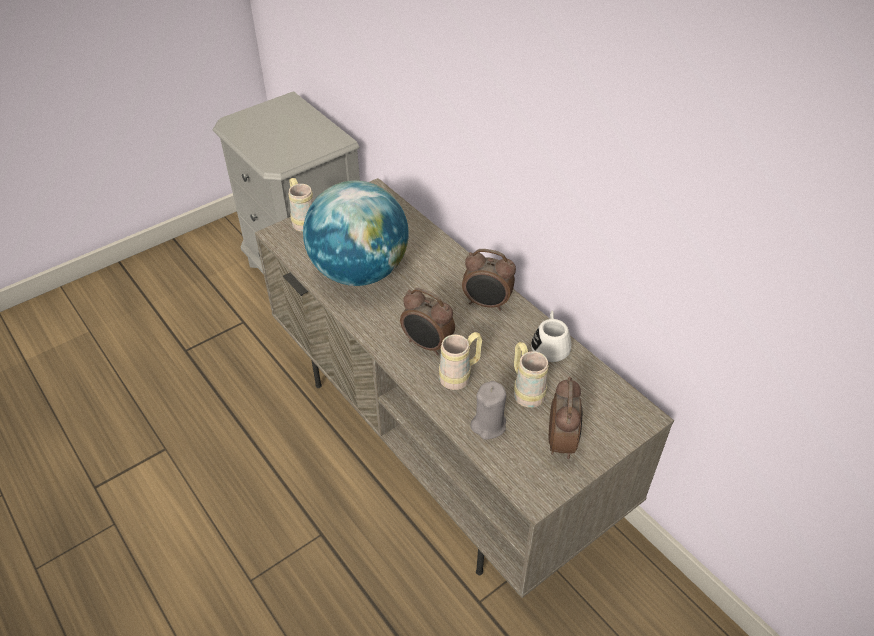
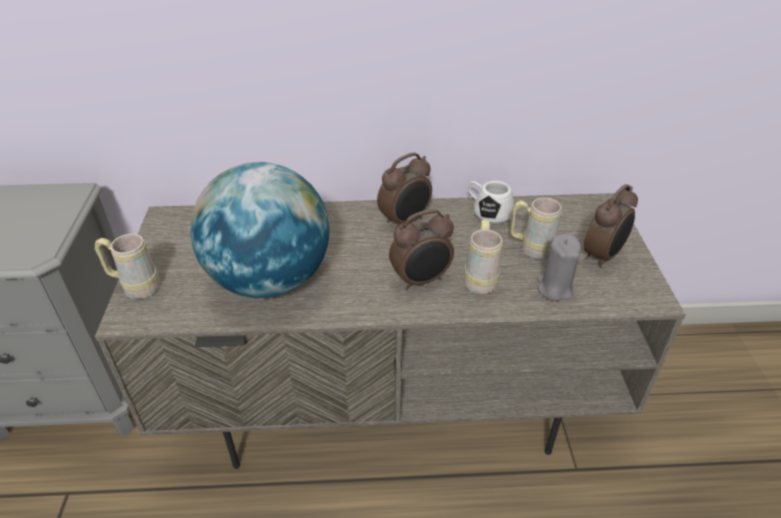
camera: 55 degrees left, 5 degrees down
alarm clock [549,377,582,459] -> alarm clock turned 90 degrees clockwise [583,184,638,268]

